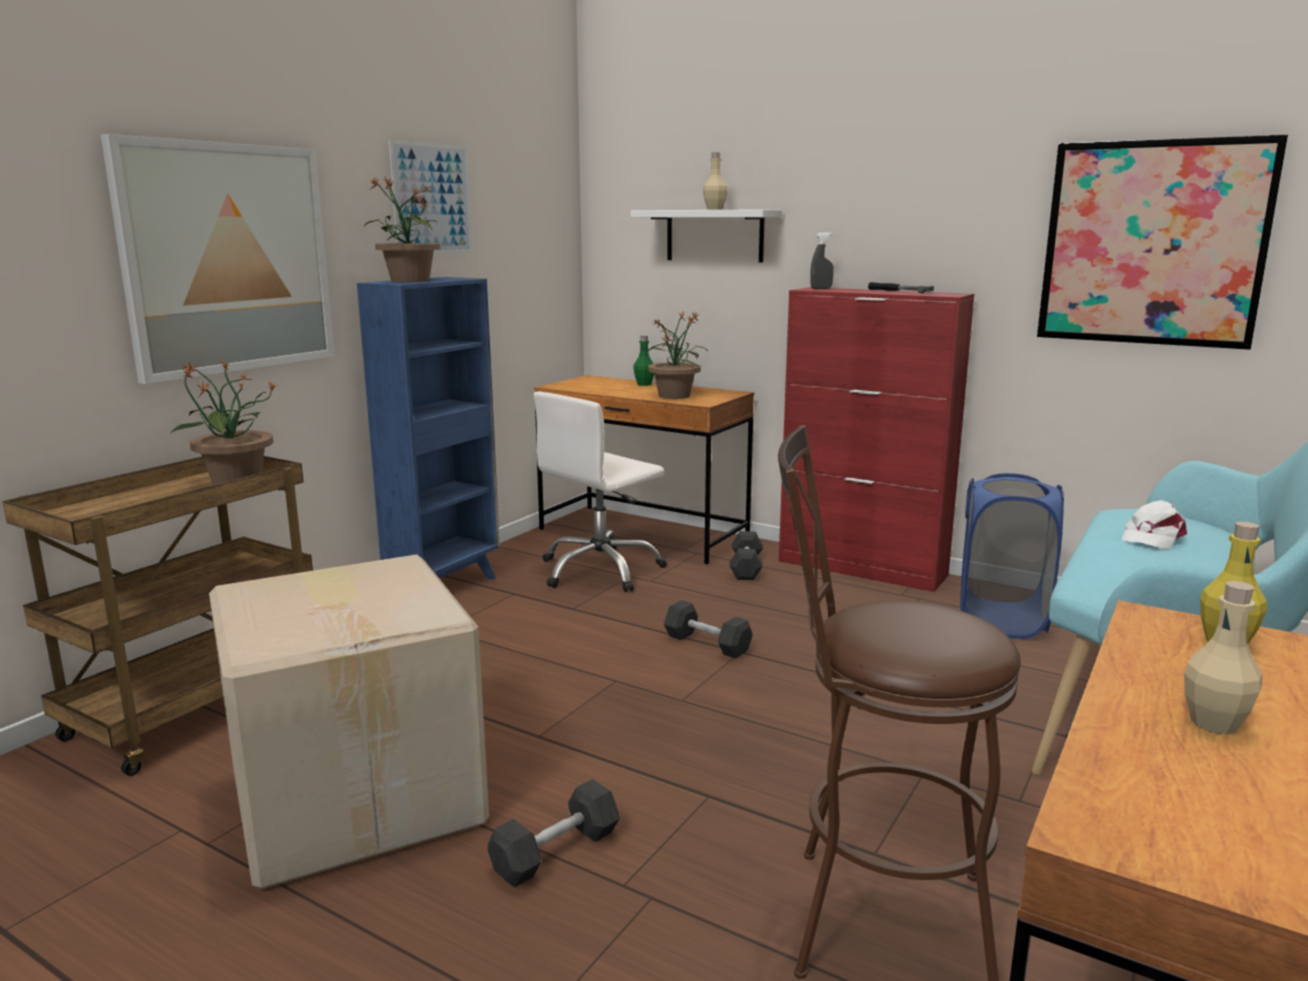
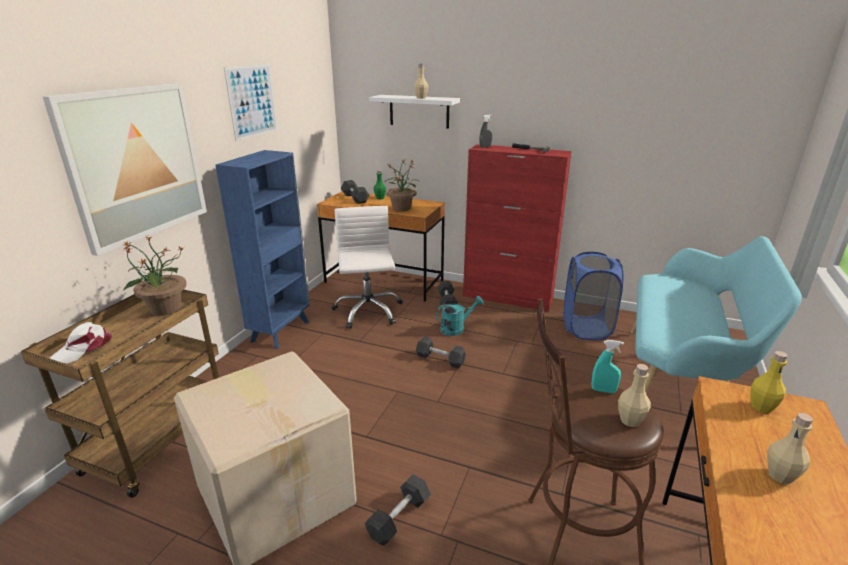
camera: 10 degrees left, 10 degrees up
potted plant [364,177,440,282] -> none
white office chair [534,392,667,592] -> white office chair turned 135 degrees clockwise [331,206,403,329]
picture [1037,134,1288,350] -> none
white cap [1122,500,1187,549] -> white cap moved to [50,322,112,364]
none -> grey dumbbell [341,180,369,204]
none -> turquoise watering can [436,296,483,336]
none -> turquoise spray bottle [592,340,624,393]
none -> beige bottle [618,364,651,427]

